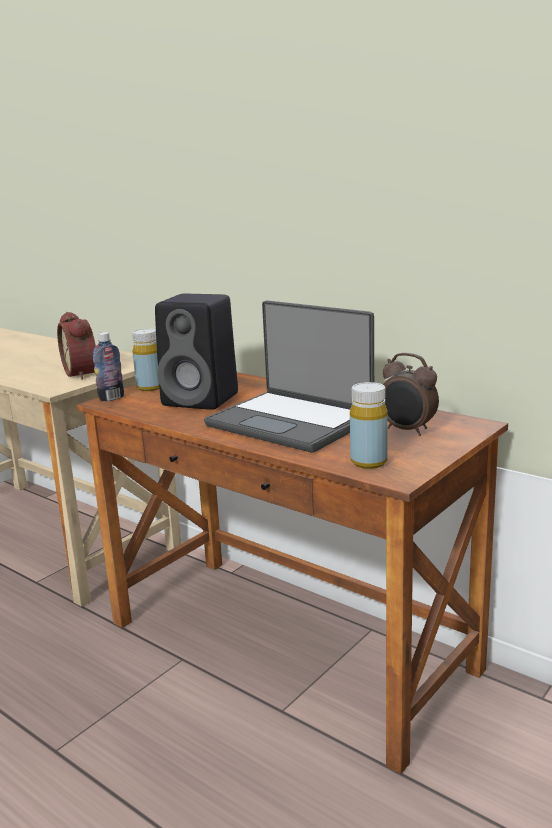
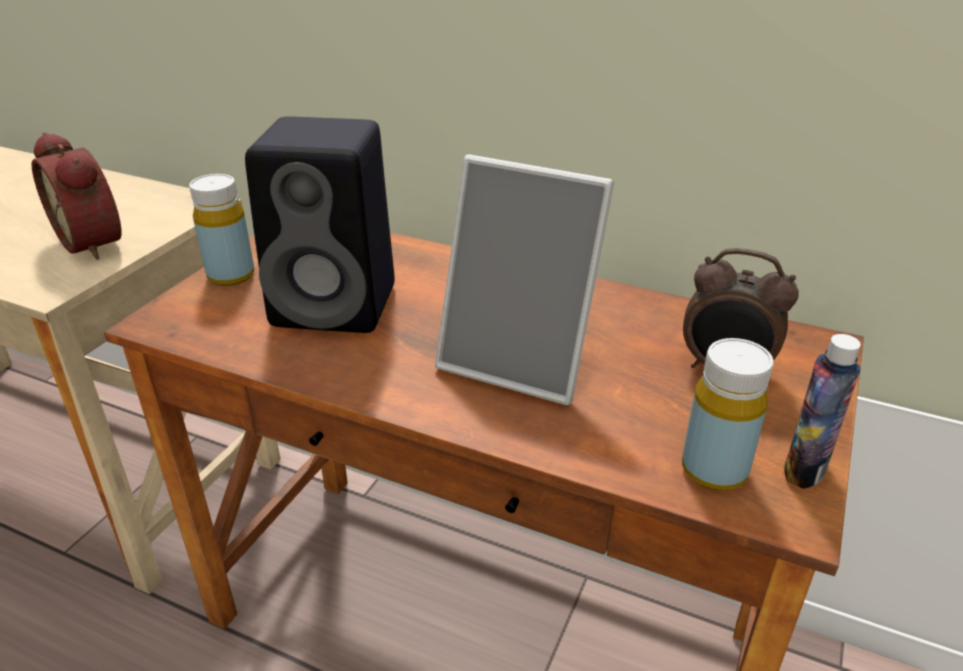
camera: 15 degrees left, 15 degrees up
bottle [93,332,124,402] -> bottle moved to [784,334,861,489]
laptop [204,300,374,453] -> picture frame [435,154,614,405]

